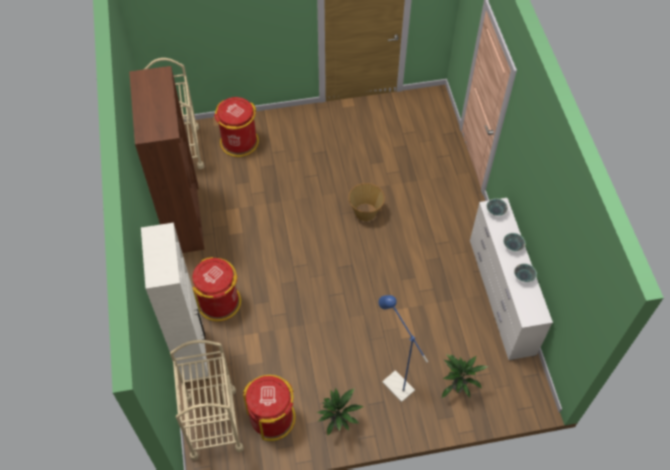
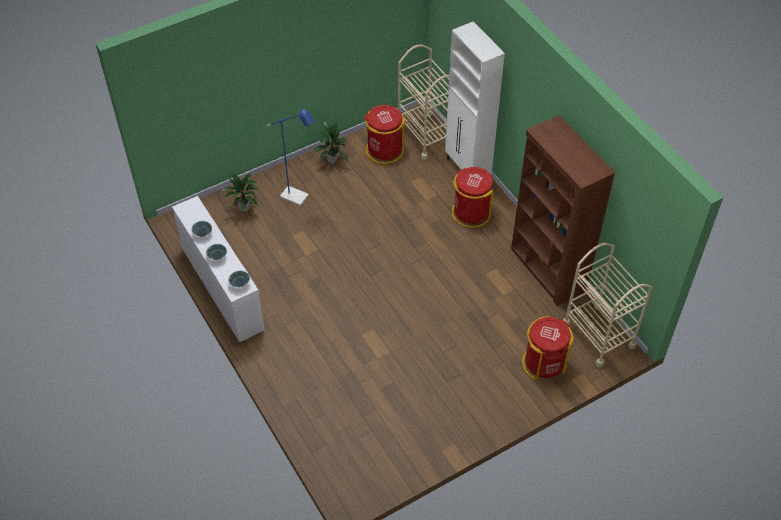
camera: 160 degrees right, 5 degrees down
basket [349,183,385,221] -> none

